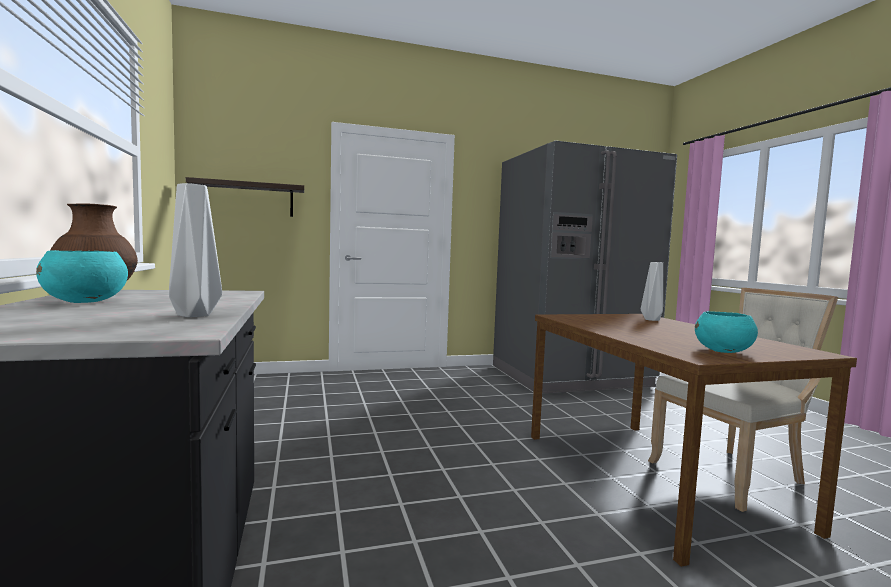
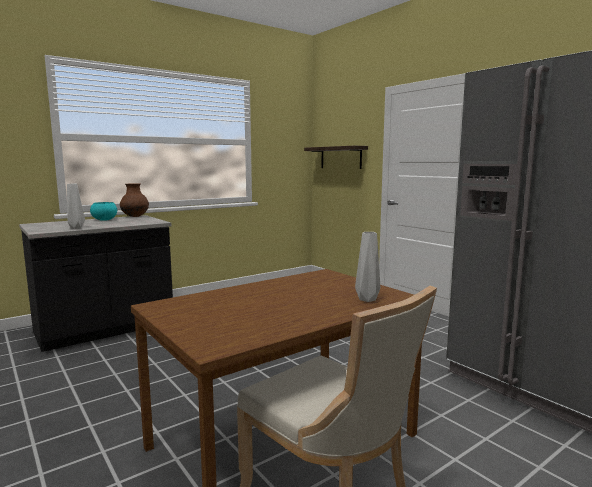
camera: 70 degrees right, 5 degrees up
turquoise bowl [695,311,758,353] -> none

